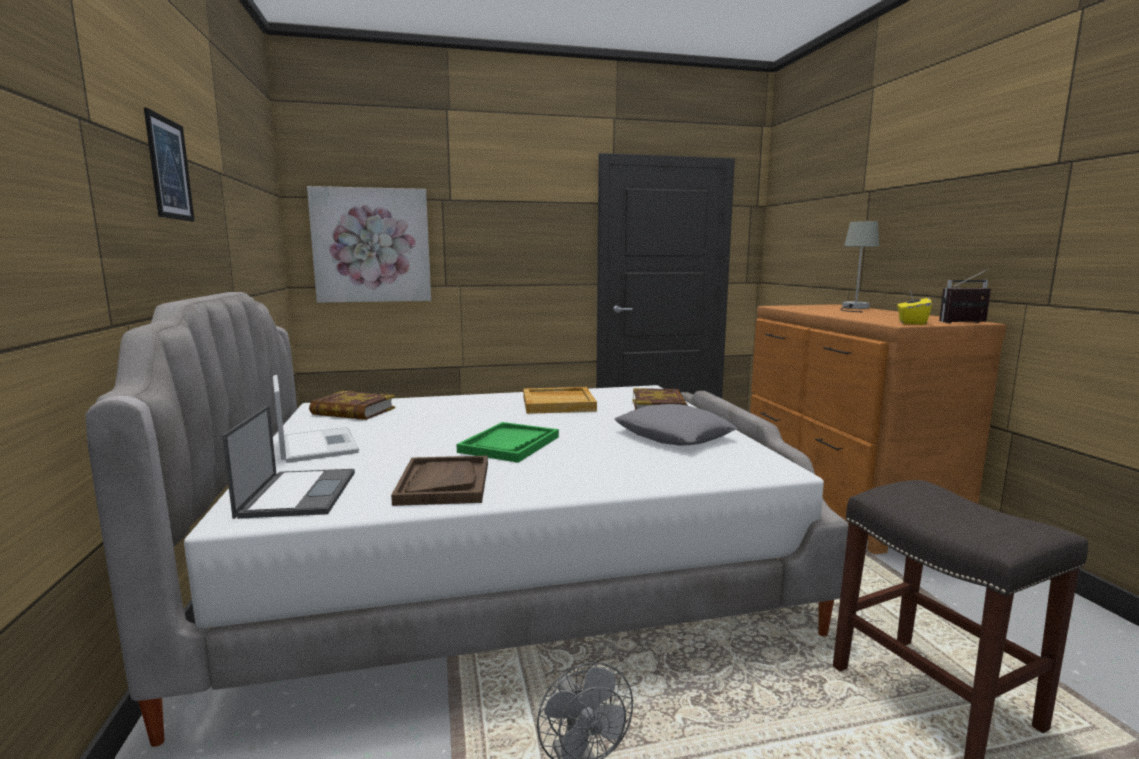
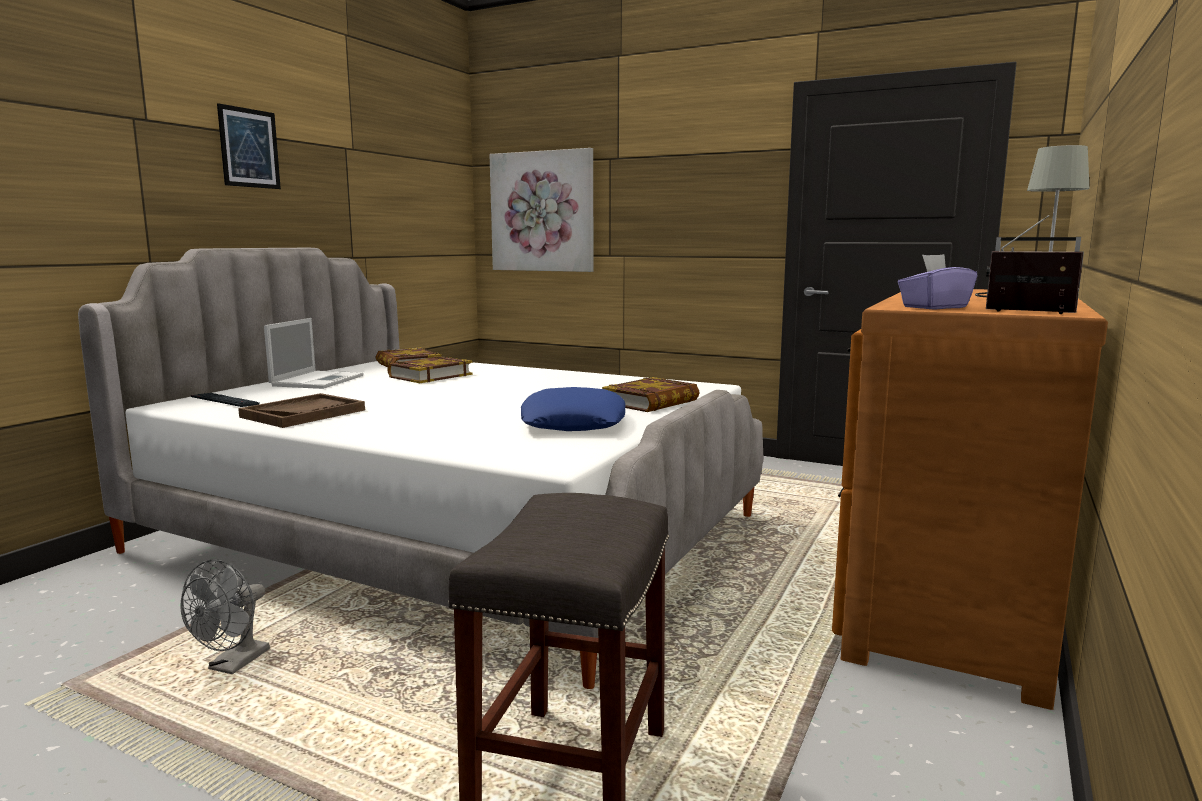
camera: 40 degrees right, 0 degrees up
laptop [222,405,355,519] -> keyboard [191,393,260,407]
green tray [457,422,559,463] -> none
beige tray [523,387,597,414] -> none
grey pillow [614,404,738,446] -> blue pillow [521,387,625,431]
yellow tissue box [897,291,932,325] -> purple tissue box [898,254,977,310]
none -> book [387,356,473,383]

